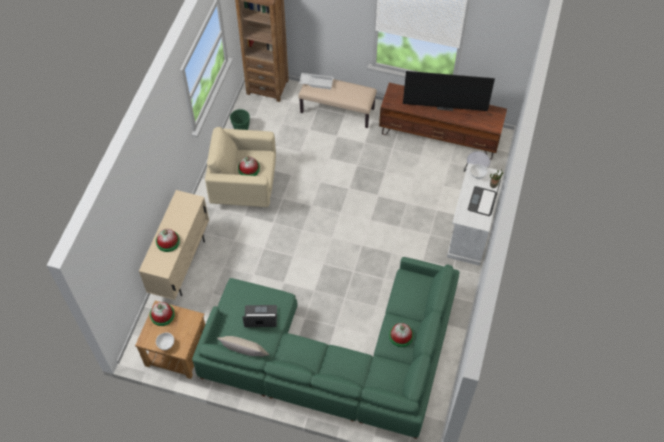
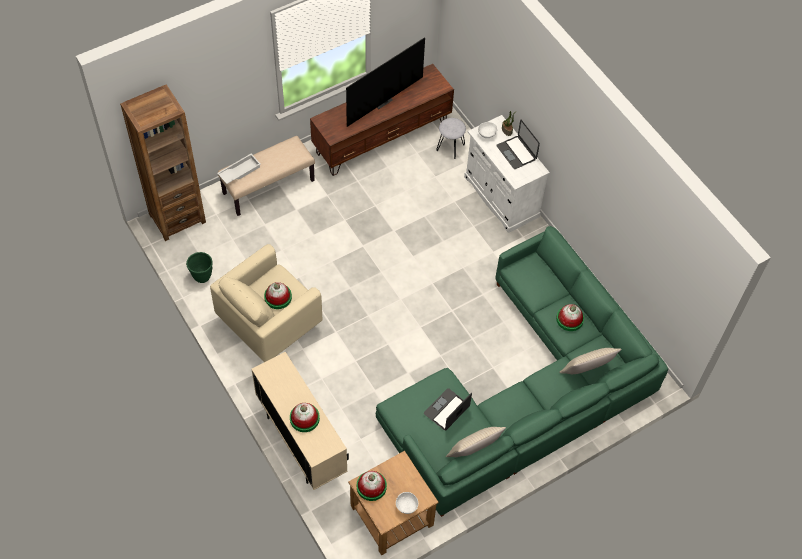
camera: 50 degrees left, 0 degrees up
none -> beige pillow [559,348,622,374]

